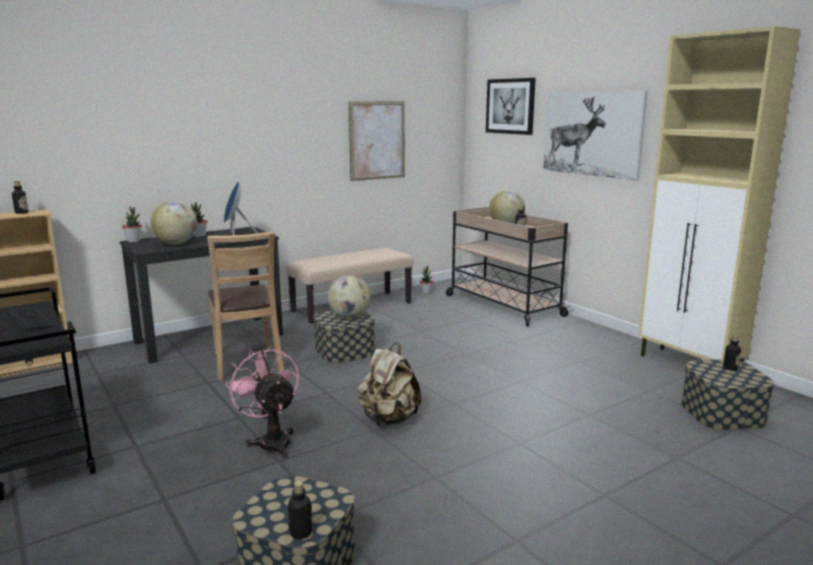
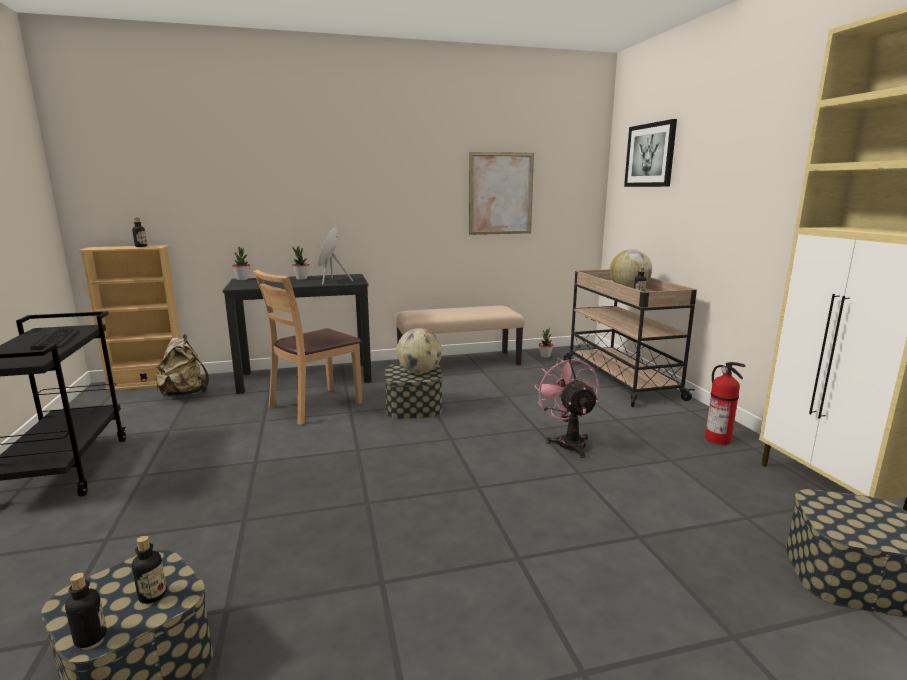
camera: 20 degrees right, 0 degrees up
globe [150,201,197,245] -> none
brown chair [207,231,284,381] -> brown chair turned 45 degrees clockwise [253,269,362,425]
pink fan [226,346,299,458] -> pink fan moved to [535,357,599,458]
beige backpack [358,343,421,427] -> beige backpack moved to [155,334,209,397]
picture [543,91,648,181] -> none
bottle [723,335,741,371] -> bottle moved to [132,536,167,604]
none -> fire extinguisher [705,362,746,445]

